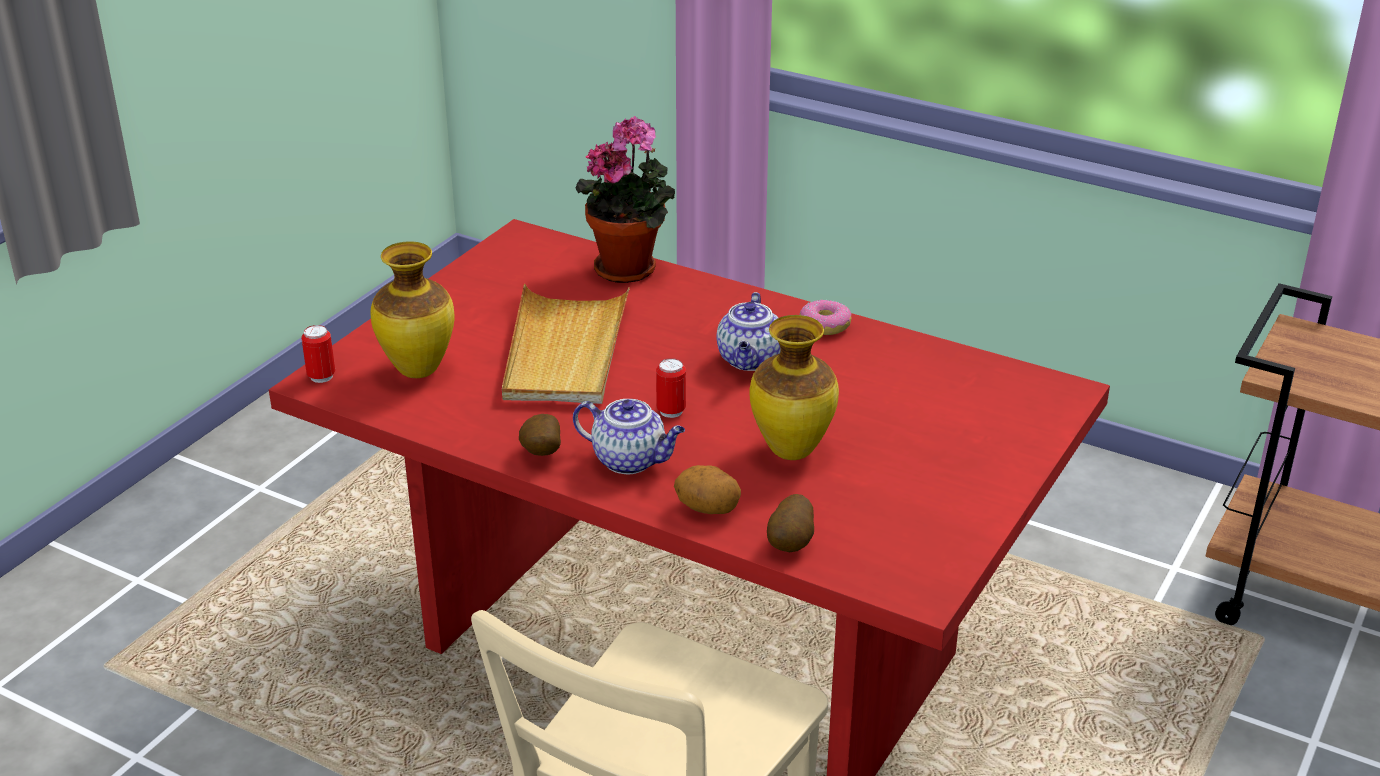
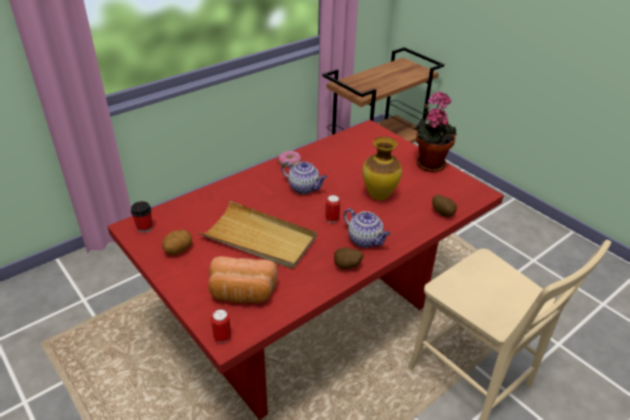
camera: 70 degrees left, 5 degrees up
vase [371,241,455,378] -> bread [208,256,278,303]
teapot [573,399,685,474] -> teapot turned 90 degrees clockwise [343,208,391,248]
potted plant [576,116,675,283] -> potted plant moved to [414,92,457,172]
potato [674,465,741,514] -> potato moved to [162,230,192,255]
none -> cup [131,201,153,233]

